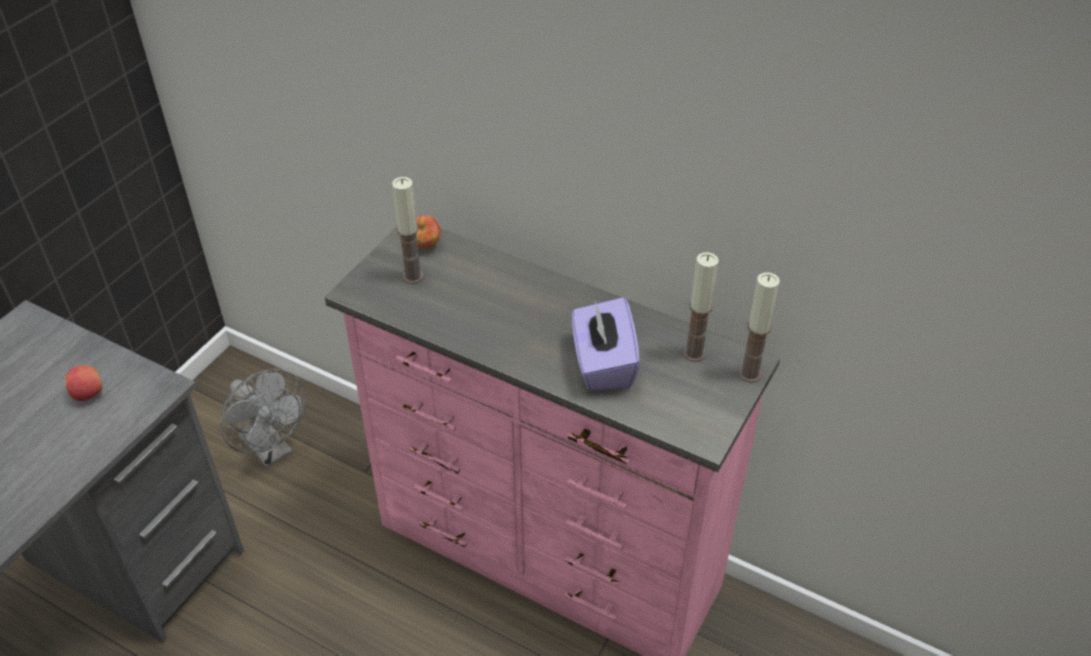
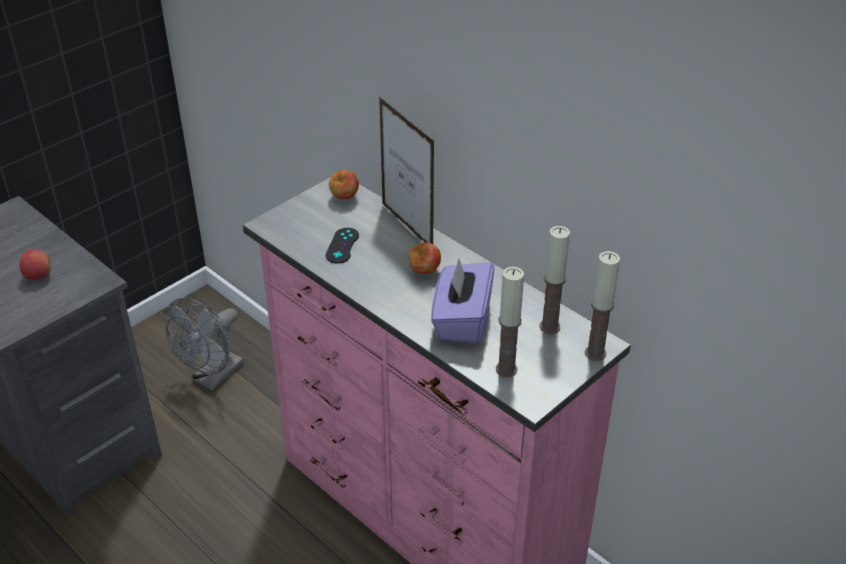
camera: 15 degrees right, 5 degrees down
grey fan [220,369,306,468] -> grey fan turned 60 degrees clockwise [166,298,244,391]
candle [392,177,423,284] -> candle moved to [496,267,524,377]
none -> black game controller [325,228,359,264]
none -> picture frame [379,97,434,244]
none -> apple [409,242,441,274]

